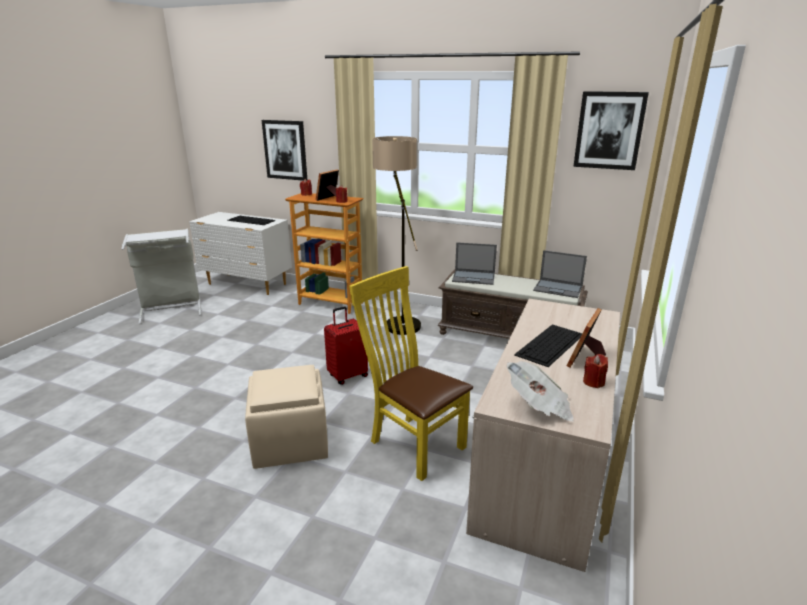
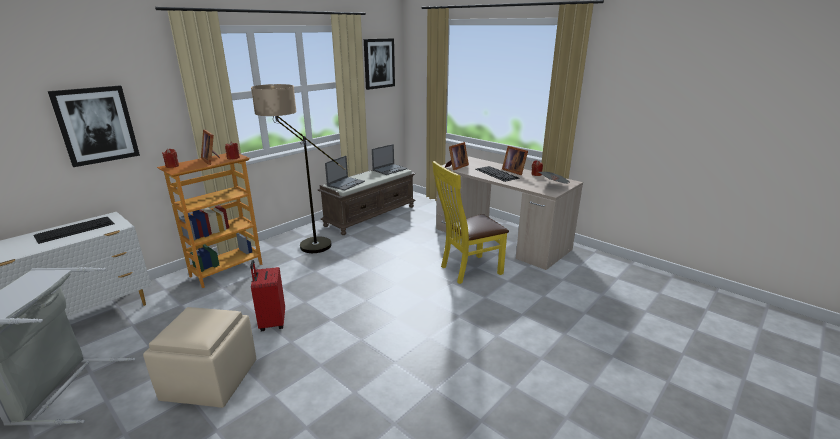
camera: 70 degrees left, 0 degrees up
beige ottoman [245,365,328,469] -> beige ottoman moved to [143,307,256,408]
red suitcase [324,306,368,385] -> red suitcase moved to [250,260,285,331]
none -> picture frame [445,142,469,170]

